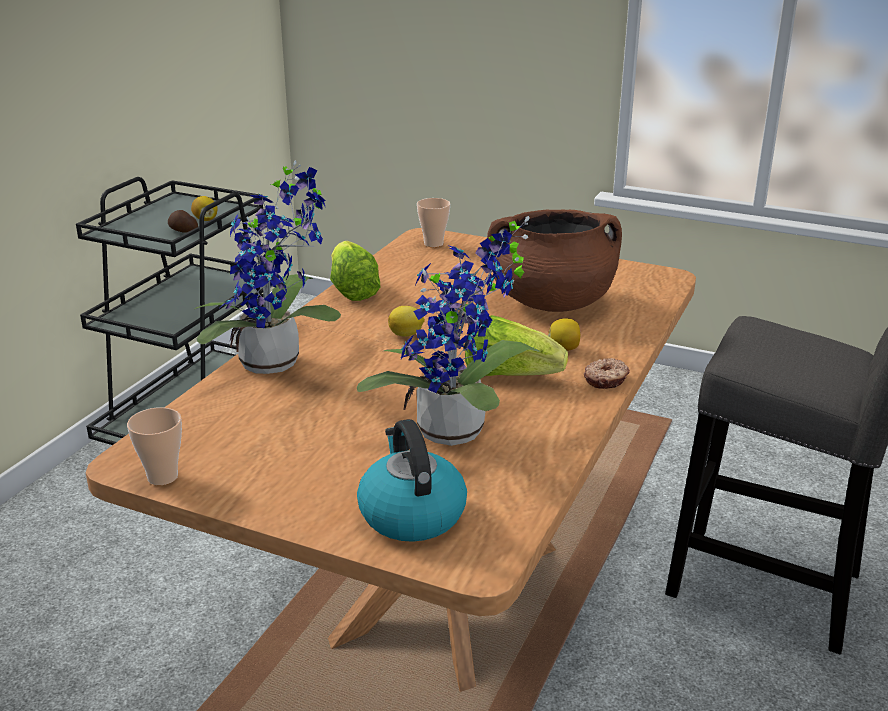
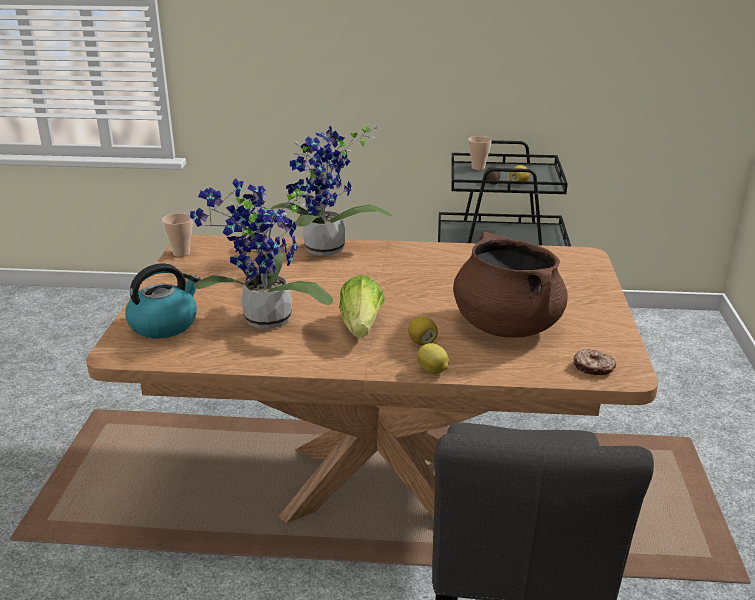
camera: 70 degrees right, 0 degrees up
lettuce [330,241,380,301] -> none
lemon [388,306,425,336] -> lemon moved to [417,343,449,374]
cup [417,198,450,247] -> cup moved to [468,136,492,170]
donut [584,358,630,389] -> donut moved to [573,349,616,375]

